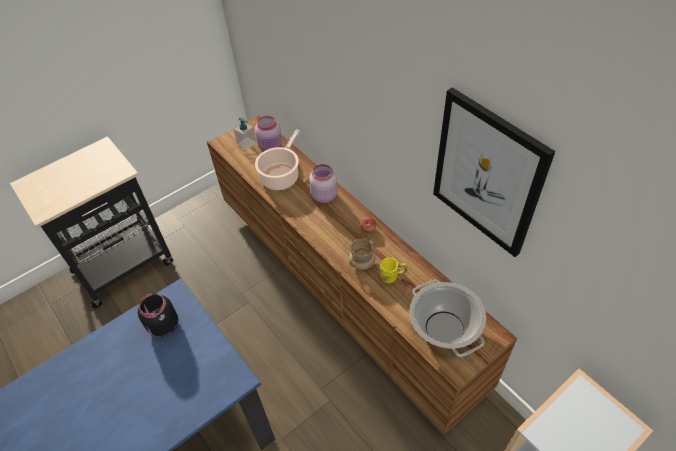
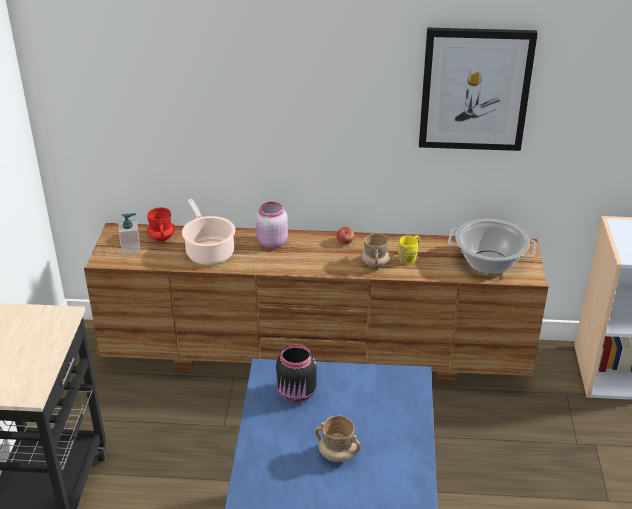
camera: 50 degrees left, 15 degrees down
pink jar [255,116,282,151] -> red mug [147,207,175,242]
none -> beige mug [315,415,361,462]

